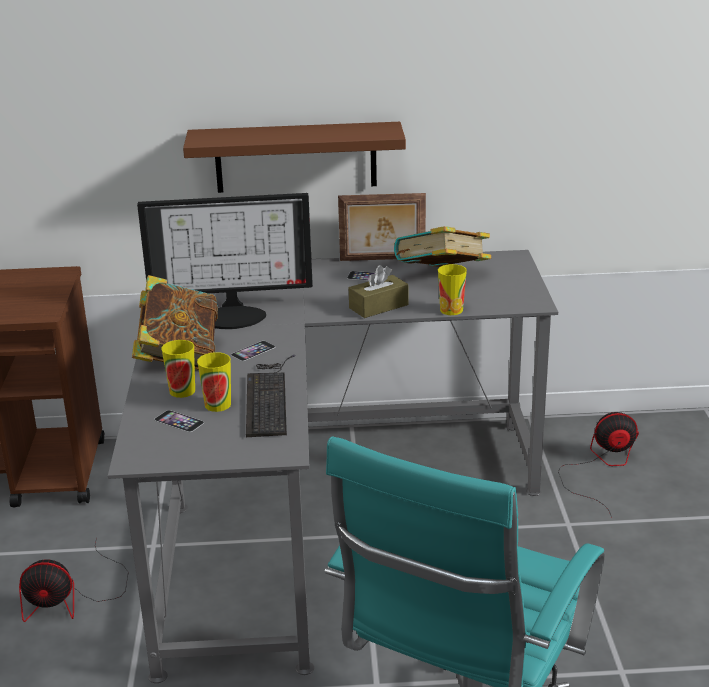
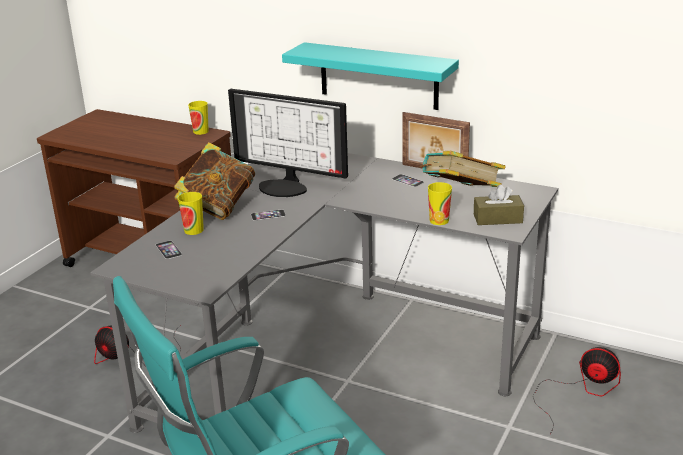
camera: 30 degrees right, 0 degrees up
brown shelf [183,122,406,193] -> turquoise shelf [282,42,459,110]
cup [197,352,231,412] -> cup moved to [188,101,209,135]
keyboard [246,355,296,437] -> none
brown tissue box [349,265,408,318] -> brown tissue box moved to [474,184,524,225]

